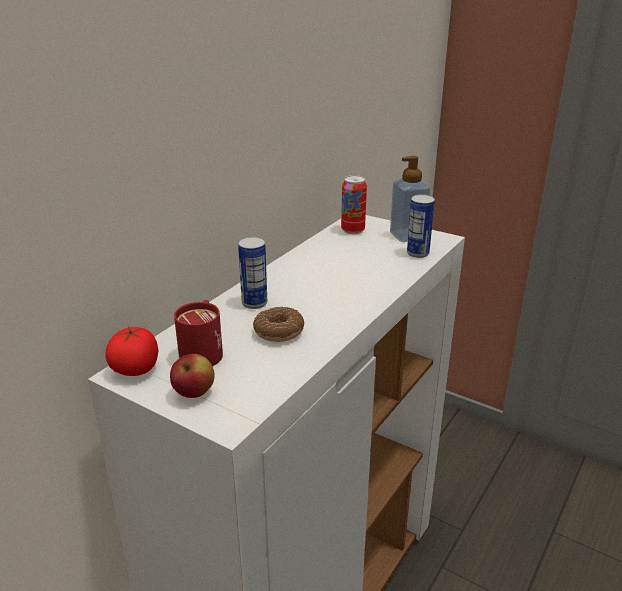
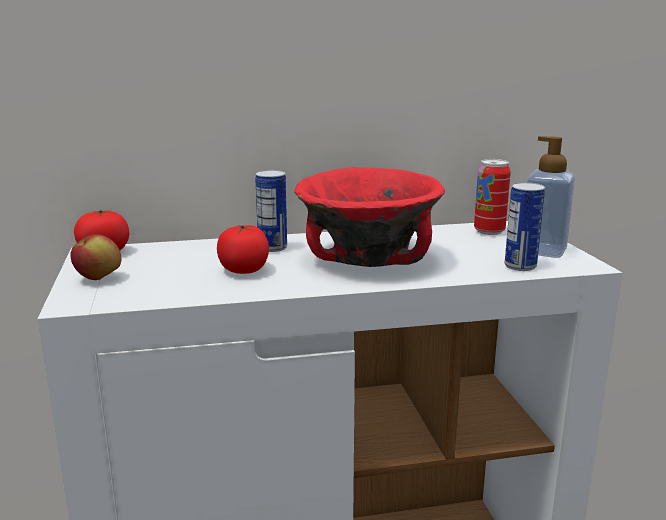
camera: 45 degrees right, 10 degrees down
red mug [174,300,223,366] -> none
donut [253,307,304,342] -> tomato [217,225,269,274]
none -> red bowl [294,167,445,267]

